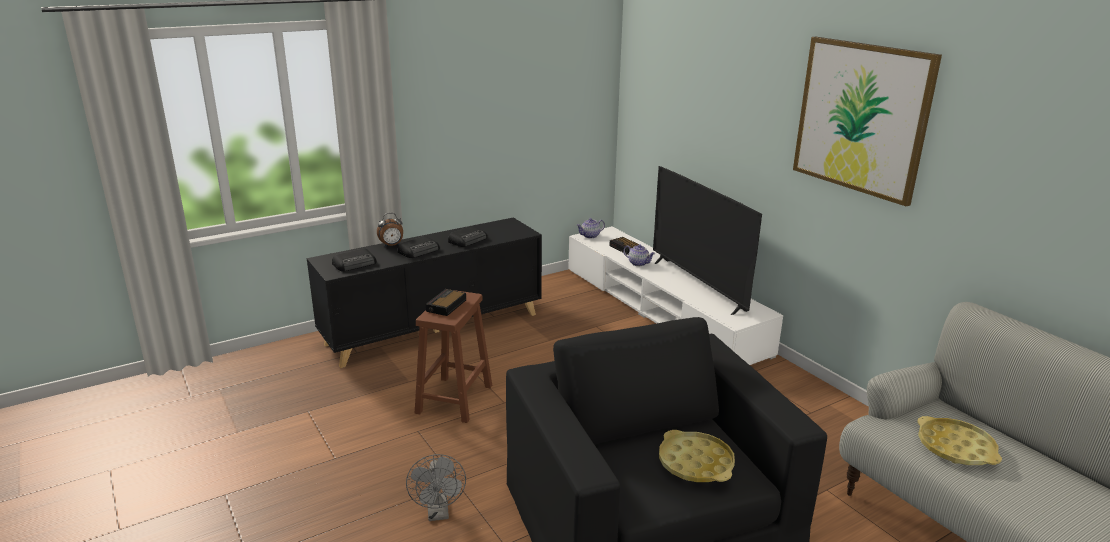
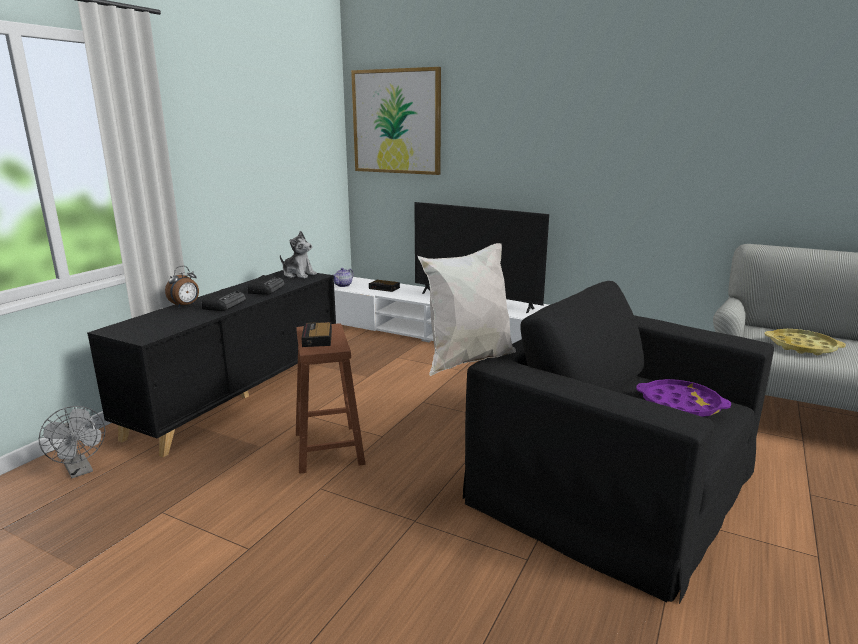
camera: 30 degrees left, 5 degrees down
radio [332,248,377,272] -> none
grey fan [406,454,466,521] -> grey fan moved to [39,406,105,478]
teapot [623,244,655,266] -> none
yellow tray [659,430,735,482] -> purple tray [636,379,731,417]
picture [793,37,942,206] -> picture moved to [351,67,441,175]
none -> plush toy [280,231,317,279]
none -> white pillow [418,243,516,376]

